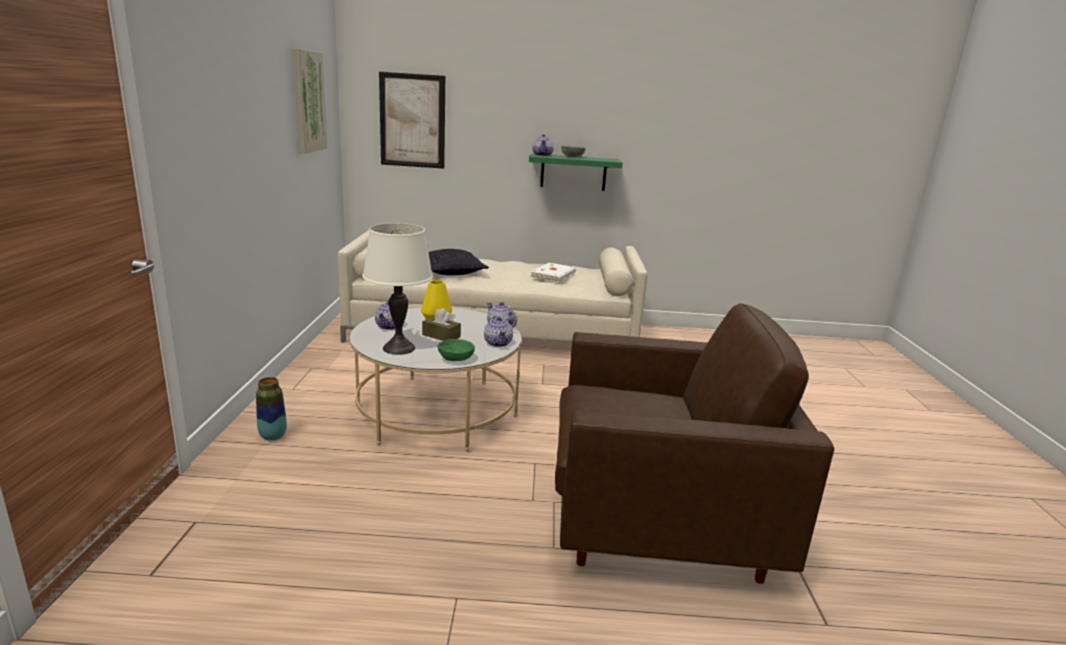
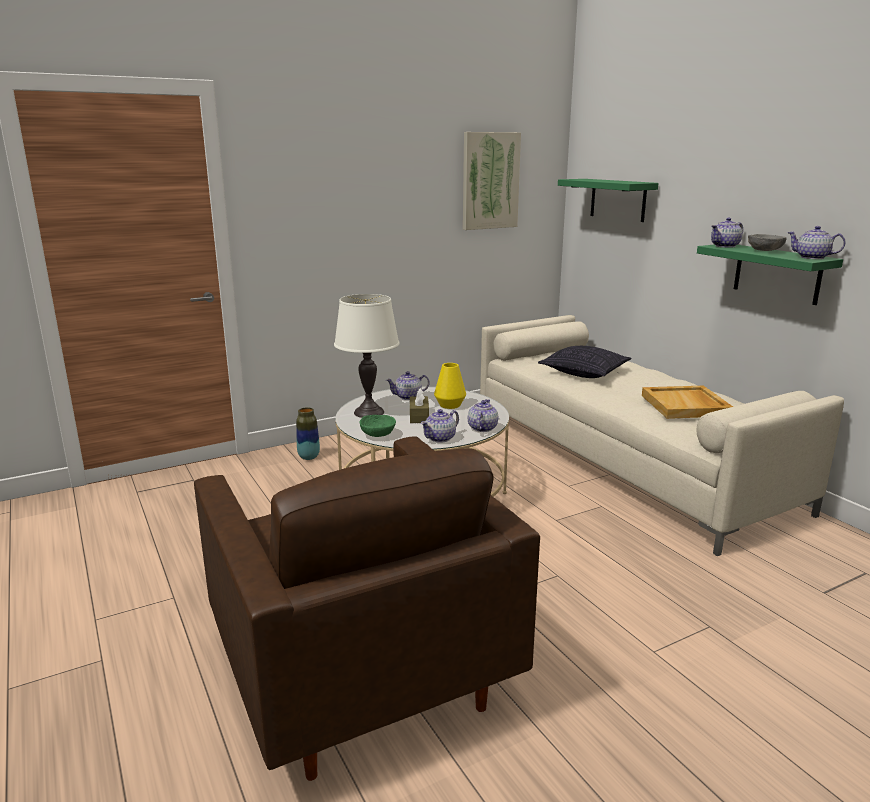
camera: 60 degrees right, 0 degrees up
picture [379,72,445,169] -> green shelf [558,179,659,222]
white book [530,263,576,282] -> beige tray [642,386,733,419]
none -> teapot [787,226,846,259]

